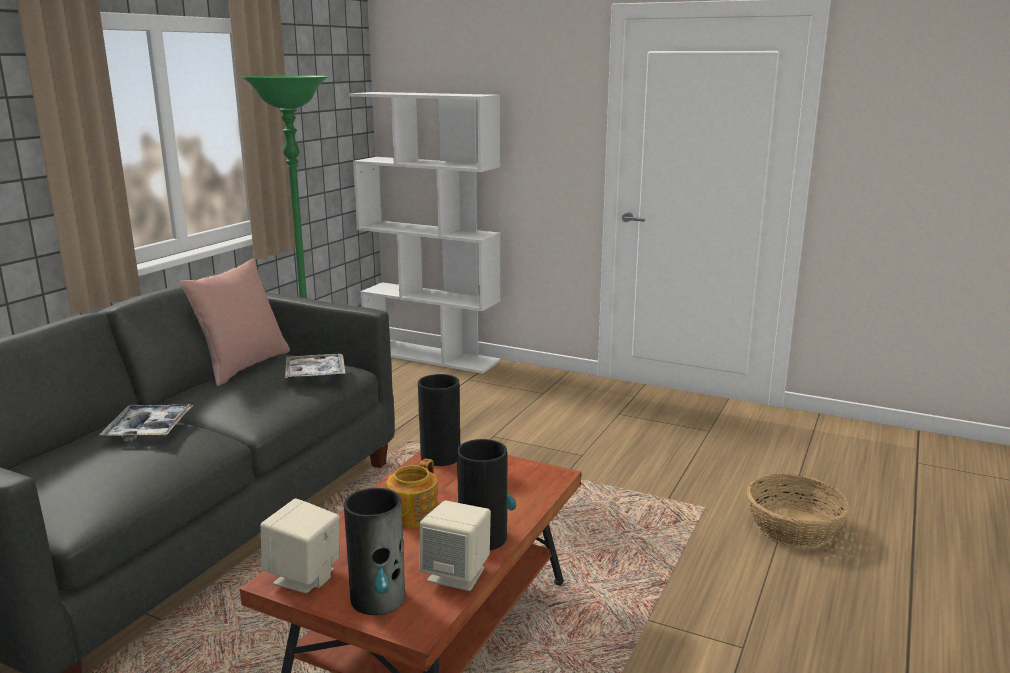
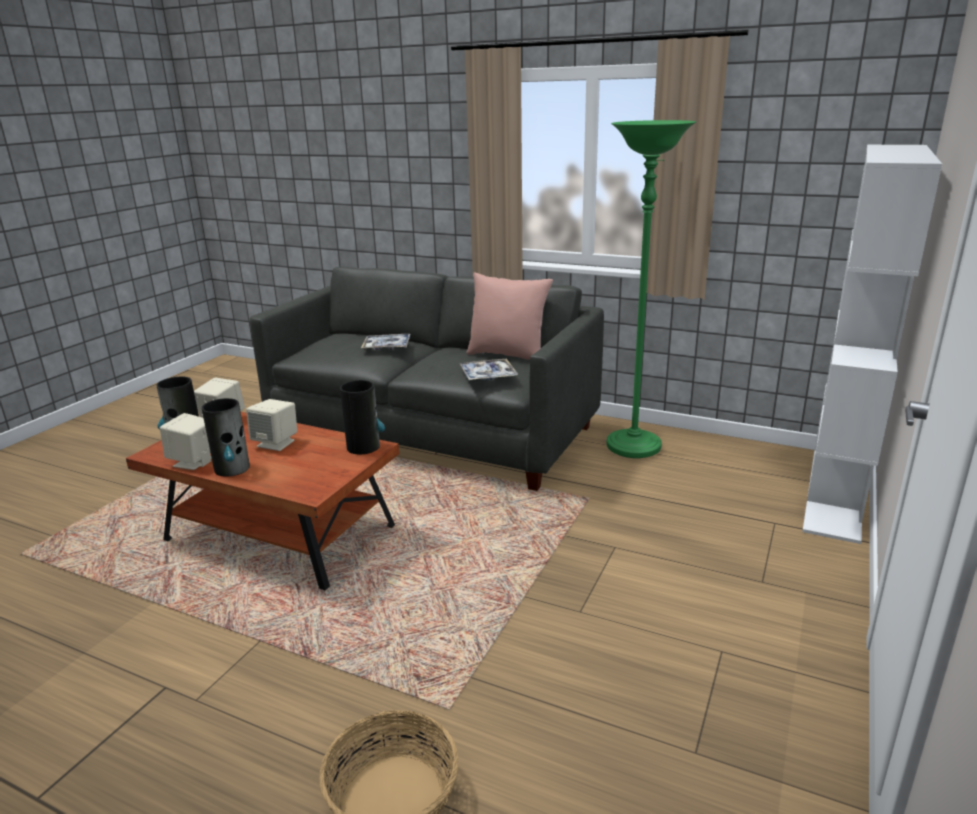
camera: 90 degrees right, 5 degrees up
teapot [386,459,438,528] -> beige speaker [246,399,297,451]

